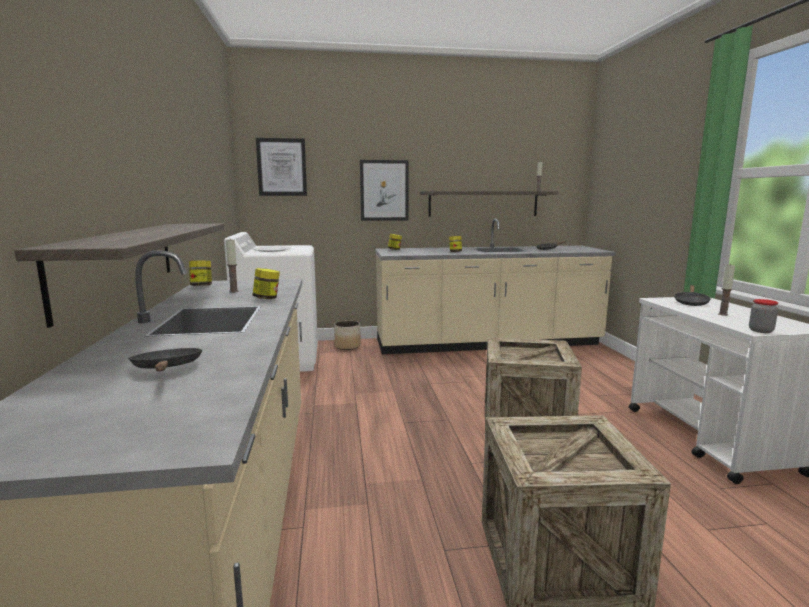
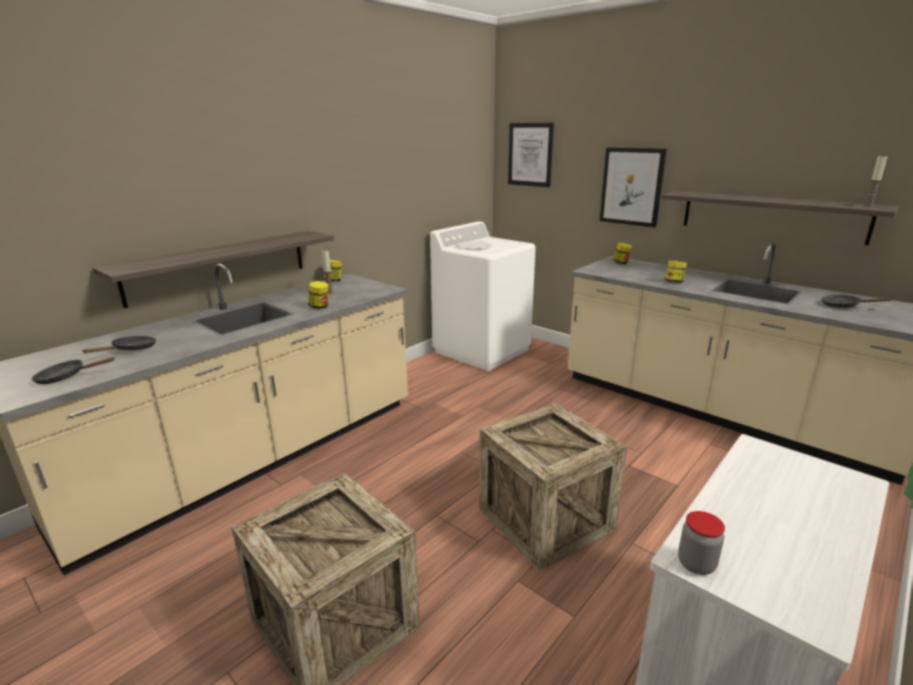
camera: 50 degrees right, 10 degrees up
planter [334,321,361,350] -> none
black frying pan [674,285,711,306] -> black frying pan moved to [31,357,115,384]
candle [718,264,735,316] -> none

